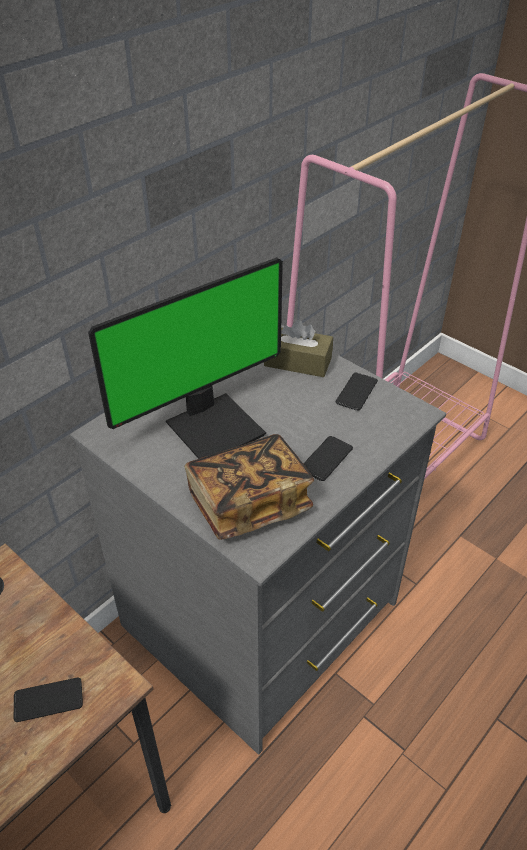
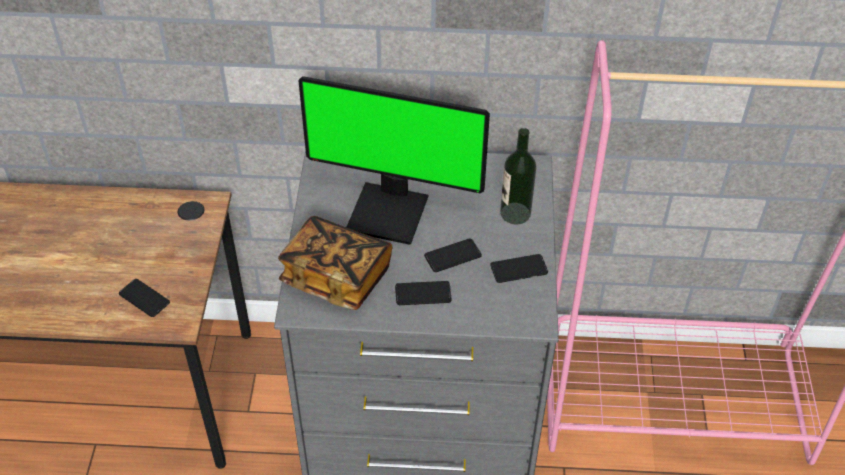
camera: 50 degrees right, 5 degrees up
brown tissue box [264,320,333,377] -> bottle [500,128,536,224]
none -> phone [424,238,482,272]

